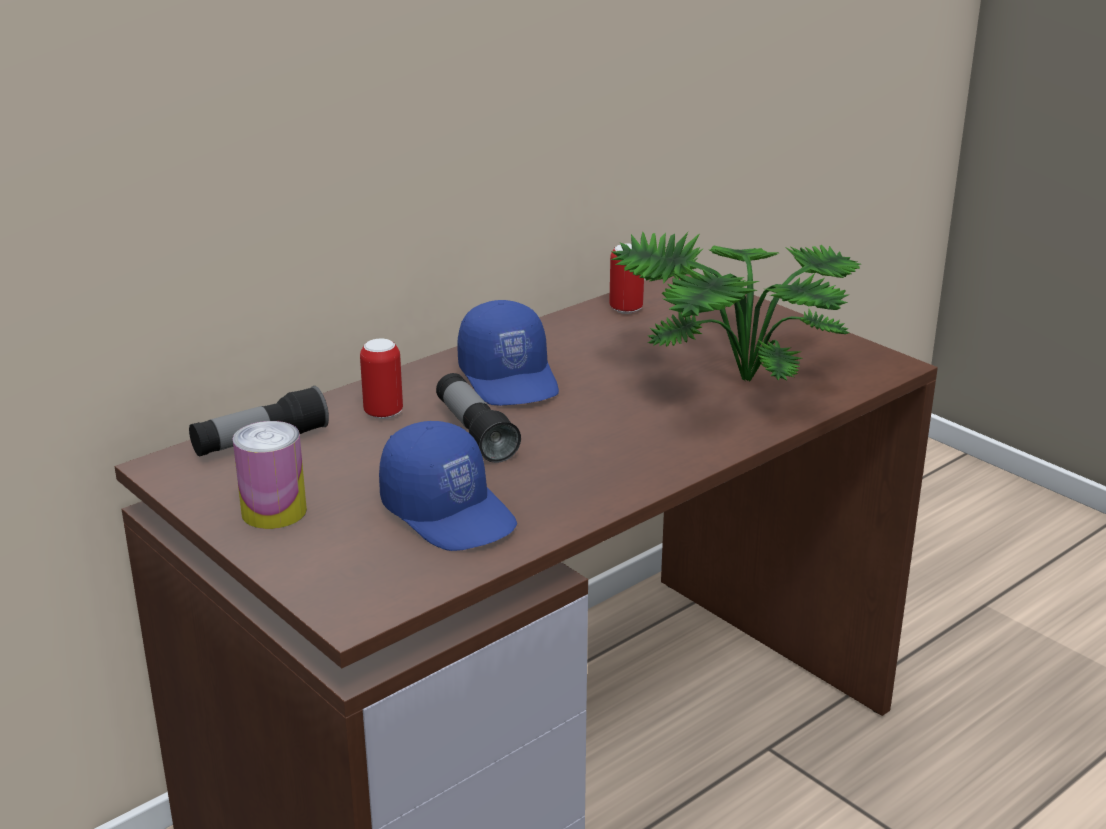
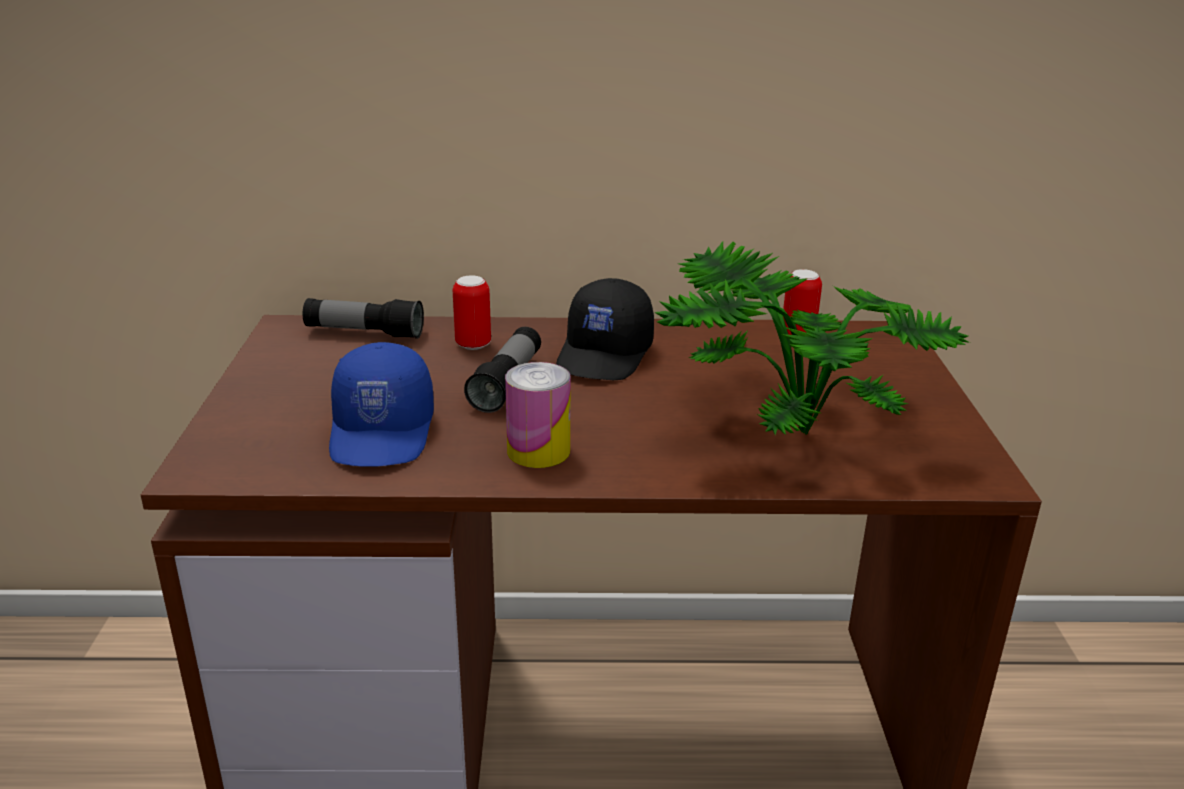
camera: 40 degrees right, 0 degrees up
can [233,421,307,529] -> can moved to [505,362,571,468]
blue cap [457,300,559,406] -> black cap [556,278,654,380]

